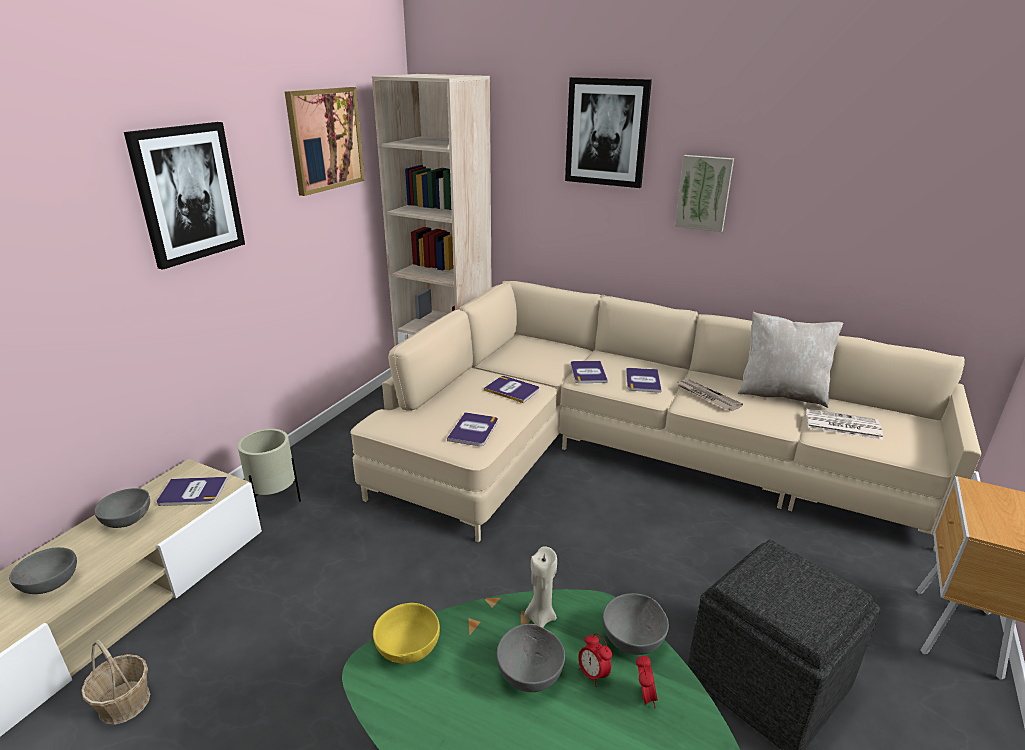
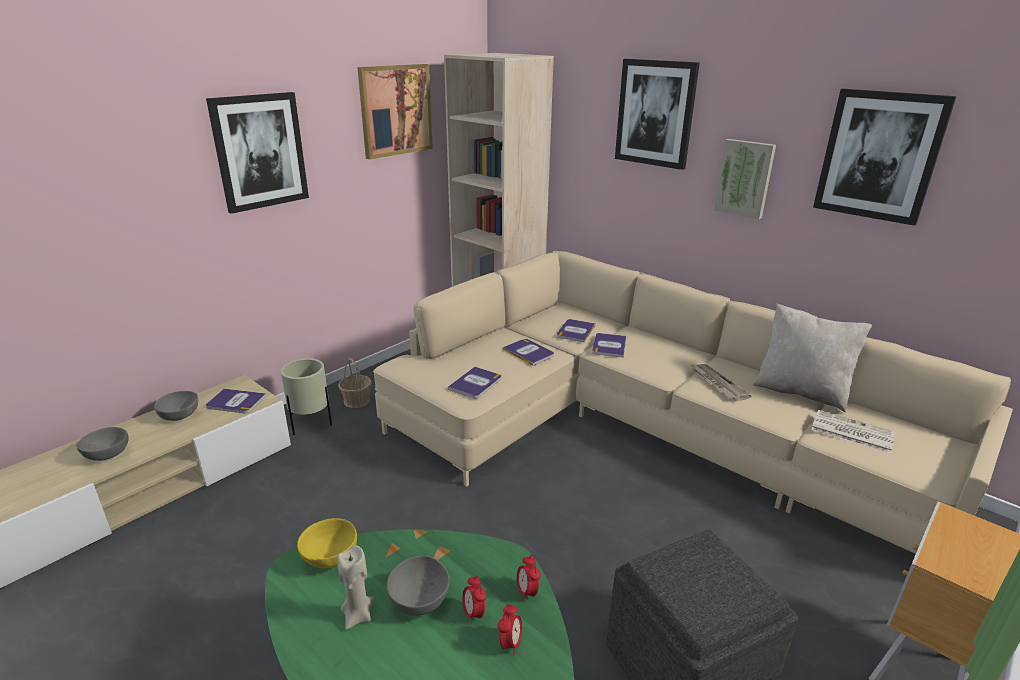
camera: 15 degrees right, 0 degrees up
basket [81,640,150,725] -> basket moved to [338,358,372,408]
beige candle [524,546,557,627] -> beige candle moved to [338,545,374,630]
grey bowl [603,593,669,655] -> alarm clock [517,555,541,602]
book [626,368,662,393] -> book moved to [557,319,596,343]
none -> picture [813,89,957,226]

